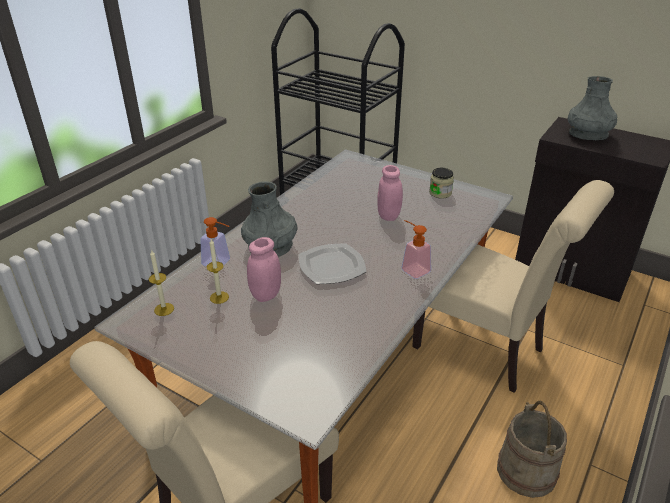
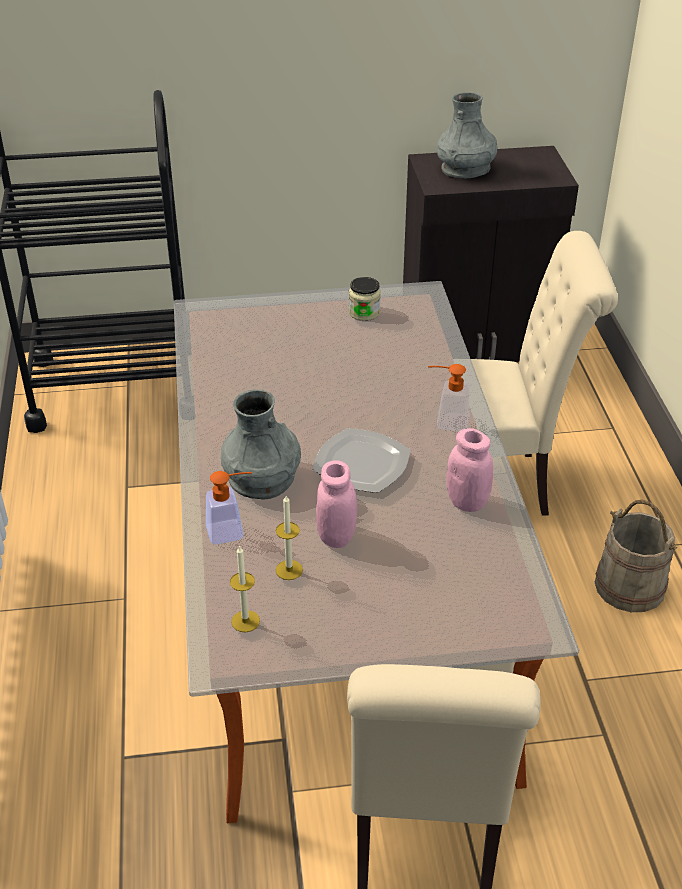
camera: 40 degrees left, 5 degrees up
pink jar [377,165,403,221] -> pink jar moved to [446,428,493,512]

